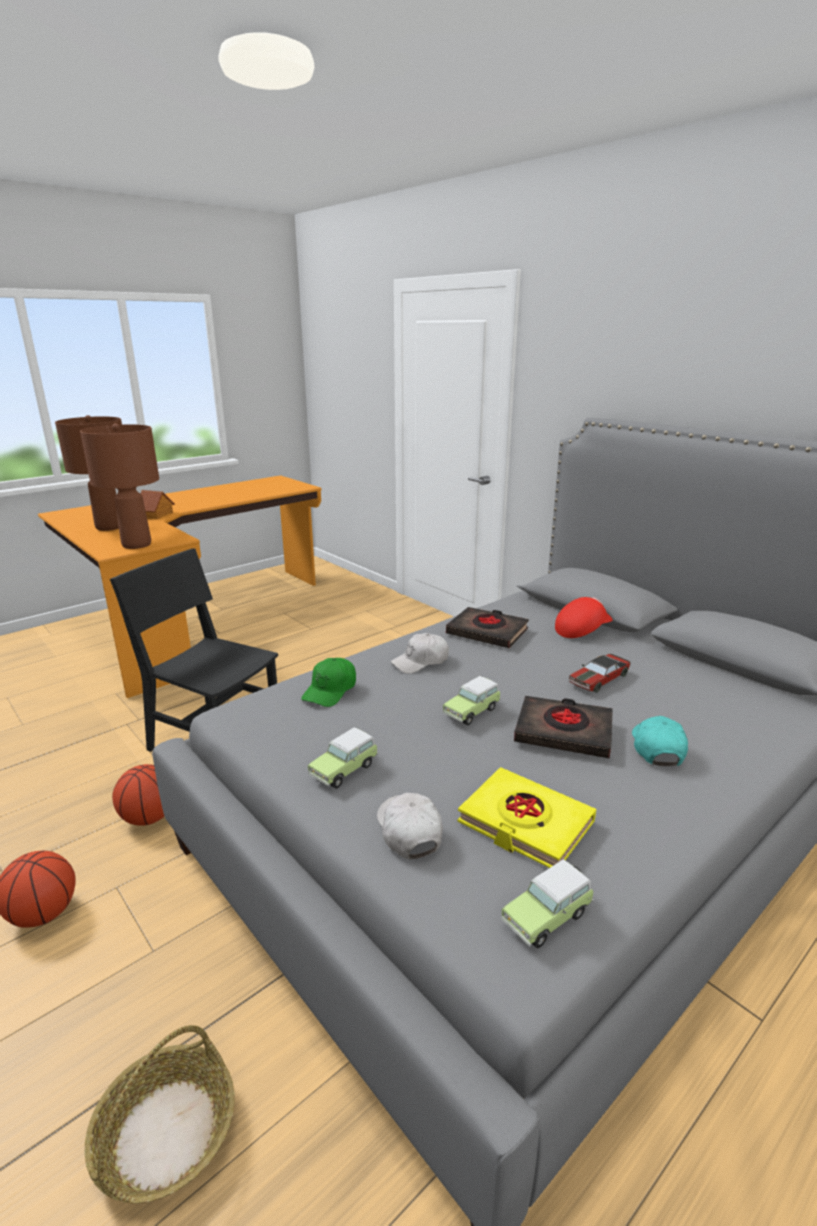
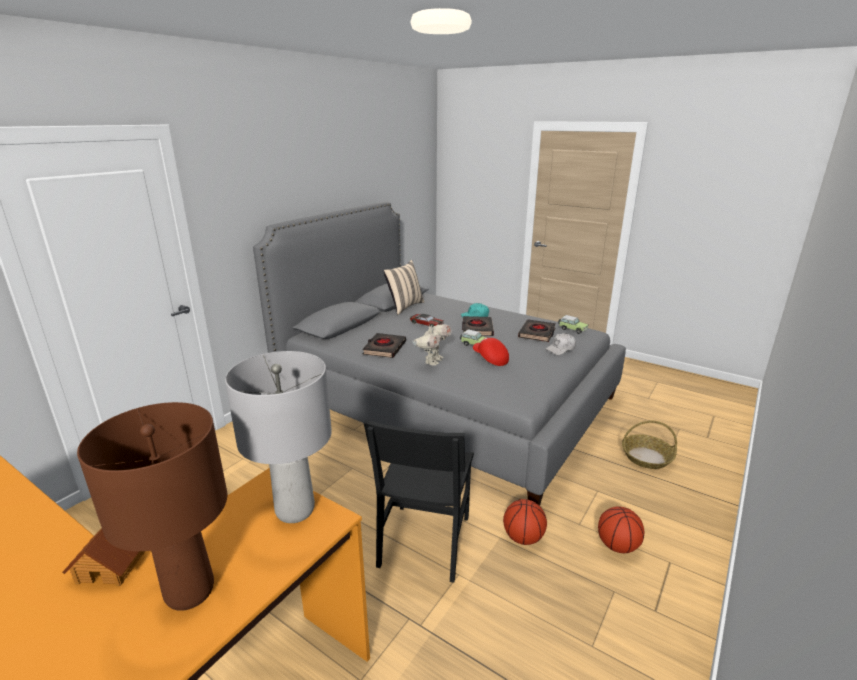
camera: 105 degrees left, 0 degrees up
brown table lamp [80,423,159,549] -> grey table lamp [225,351,332,523]
green cap [301,658,356,707] -> none
toy car [308,727,378,789] -> none
white cap [391,633,449,674] -> toy robot [412,324,451,366]
yellow book [458,767,596,868] -> black book [518,319,556,342]
red cap [555,597,613,638] -> red cap moved to [473,337,509,366]
none -> beige pillow [384,260,424,315]

